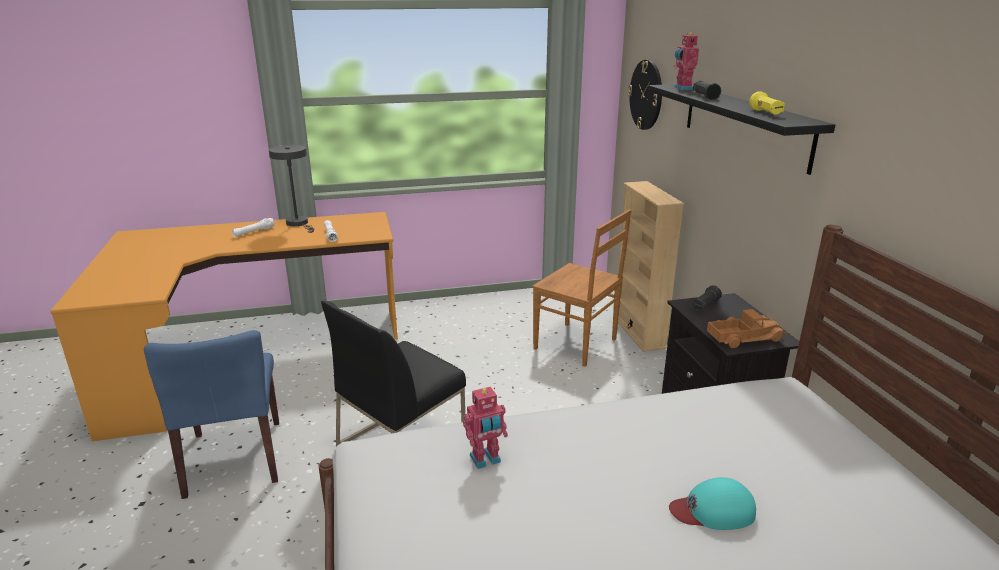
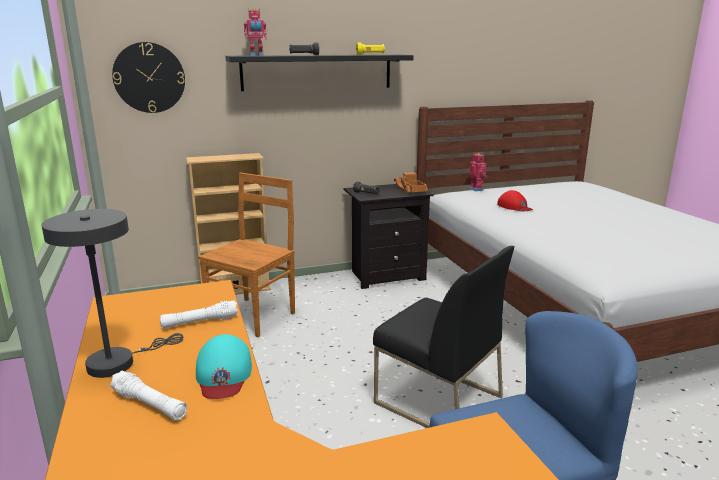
camera: 95 degrees left, 5 degrees down
toy robot [463,387,508,469] -> toy robot moved to [469,153,487,191]
turquoise cap [669,477,756,530] -> turquoise cap moved to [196,334,252,399]
none -> red cap [497,190,533,212]

